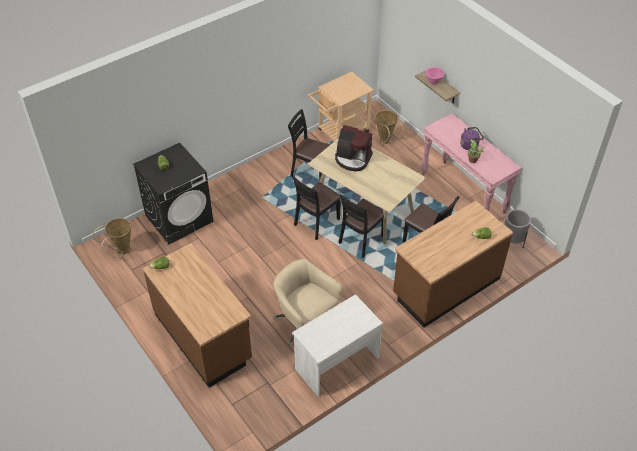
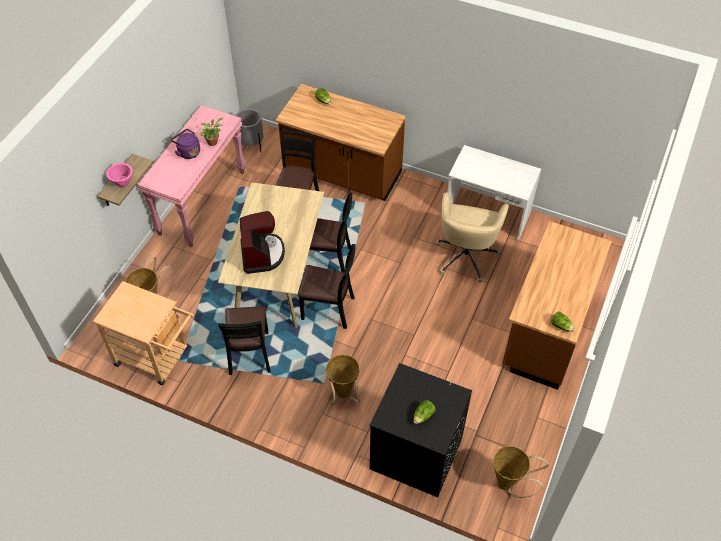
camera: 120 degrees left, 5 degrees up
none -> basket [326,354,360,405]

